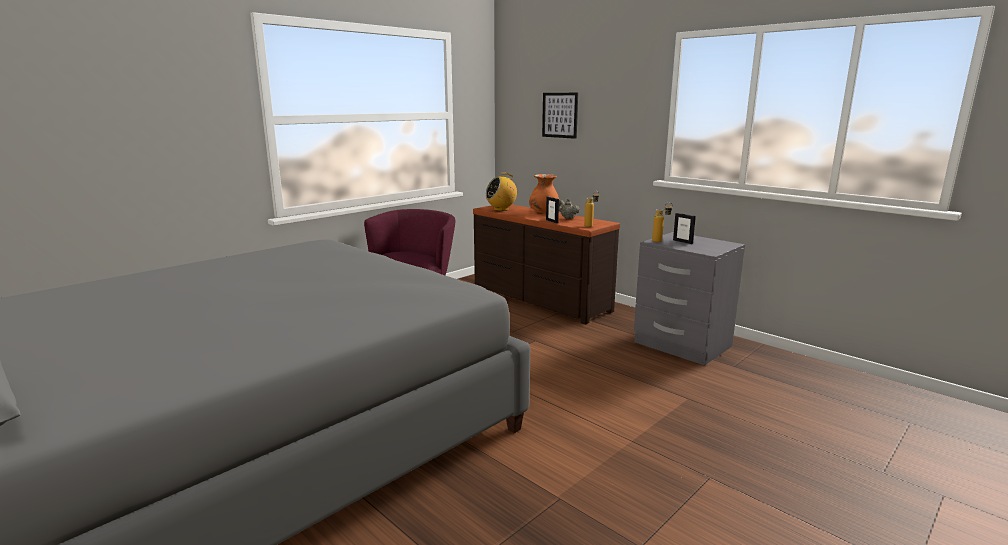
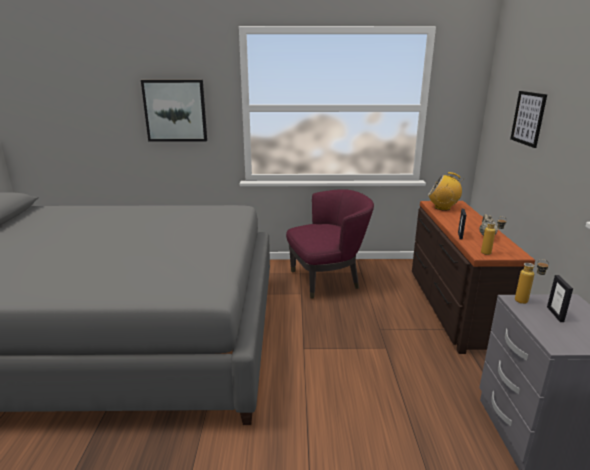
camera: 45 degrees right, 5 degrees up
orange vase [529,174,559,213] -> none
none -> picture [141,80,207,142]

